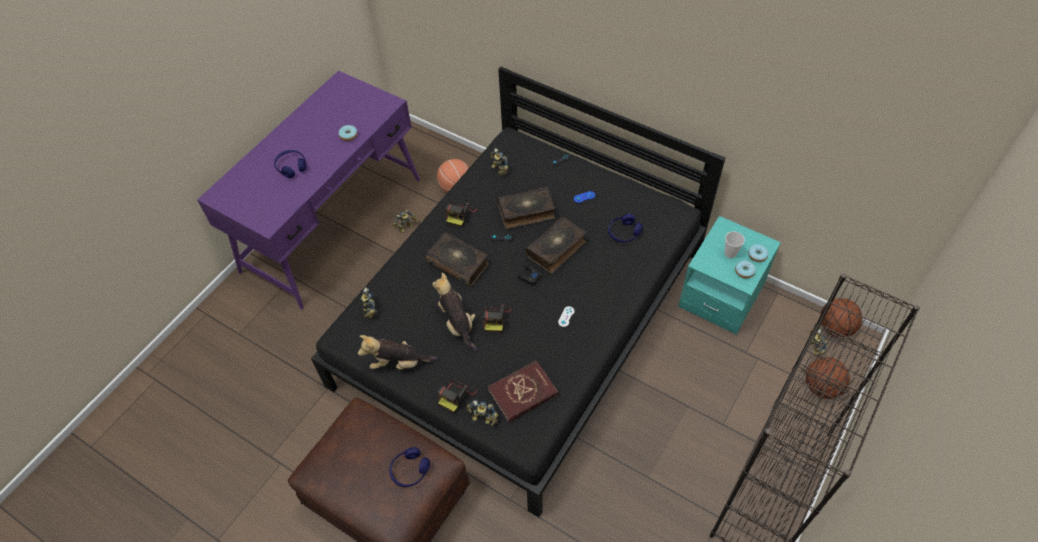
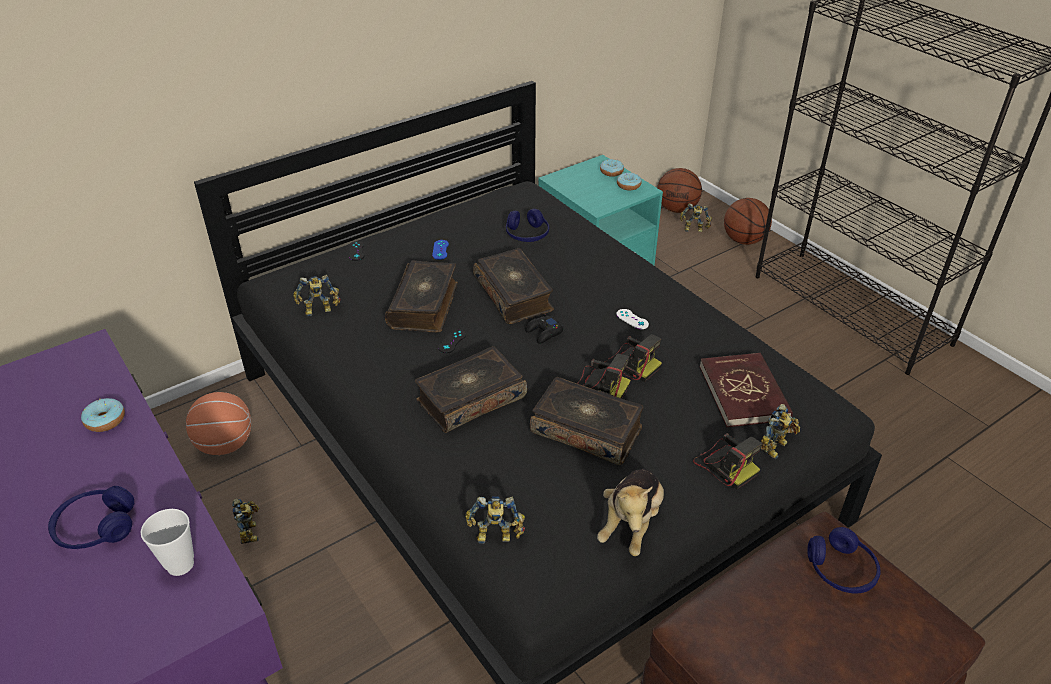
camera: 70 degrees left, 15 degrees down
plush toy [432,273,477,351] -> book [530,377,643,465]
camera [445,203,477,228] -> camera moved to [605,334,662,382]
cup [725,231,745,258] -> cup moved to [141,509,194,576]

